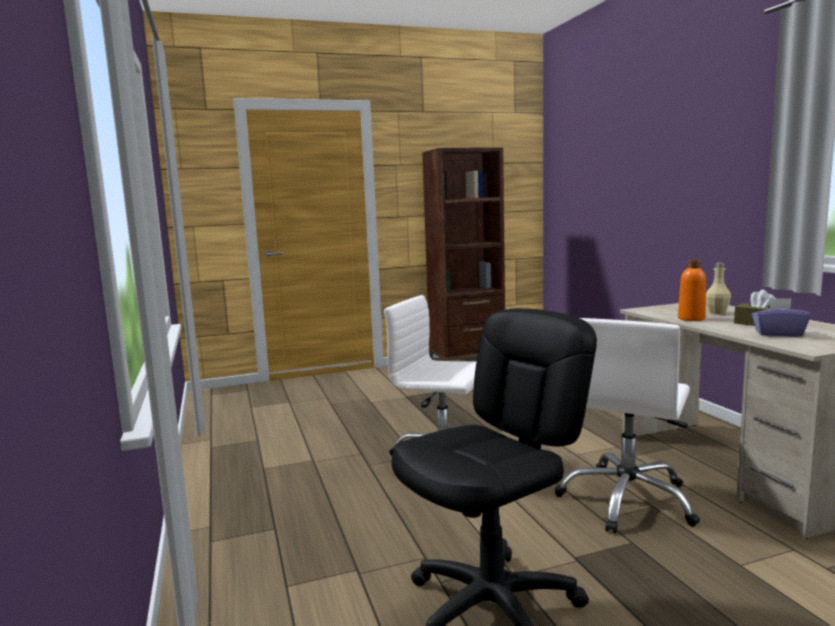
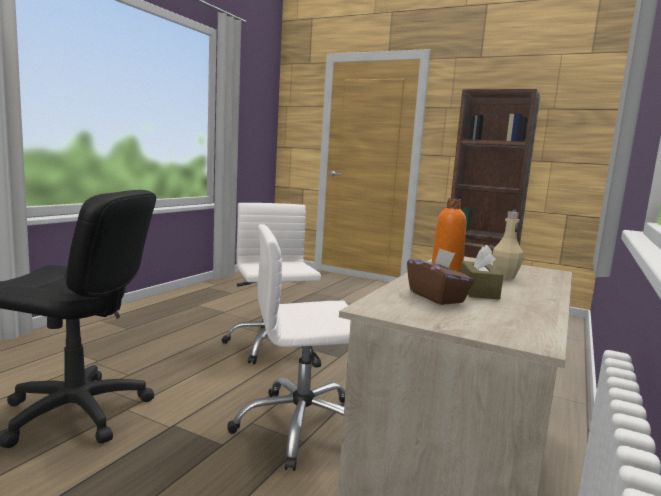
camera: 45 degrees right, 0 degrees up
purple tissue box [752,298,811,337] -> brown tissue box [407,248,474,305]

